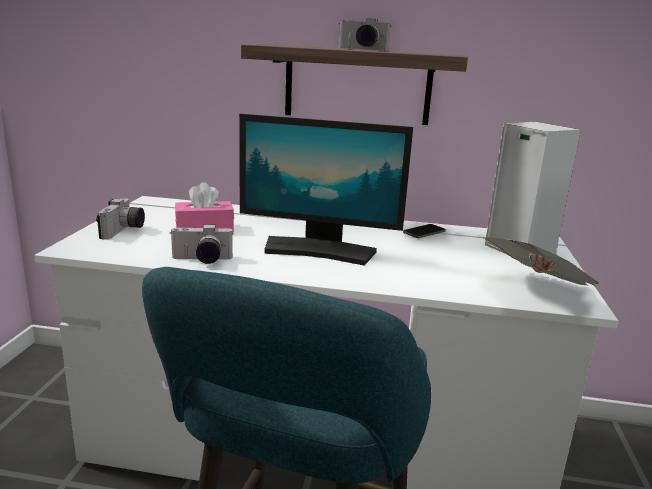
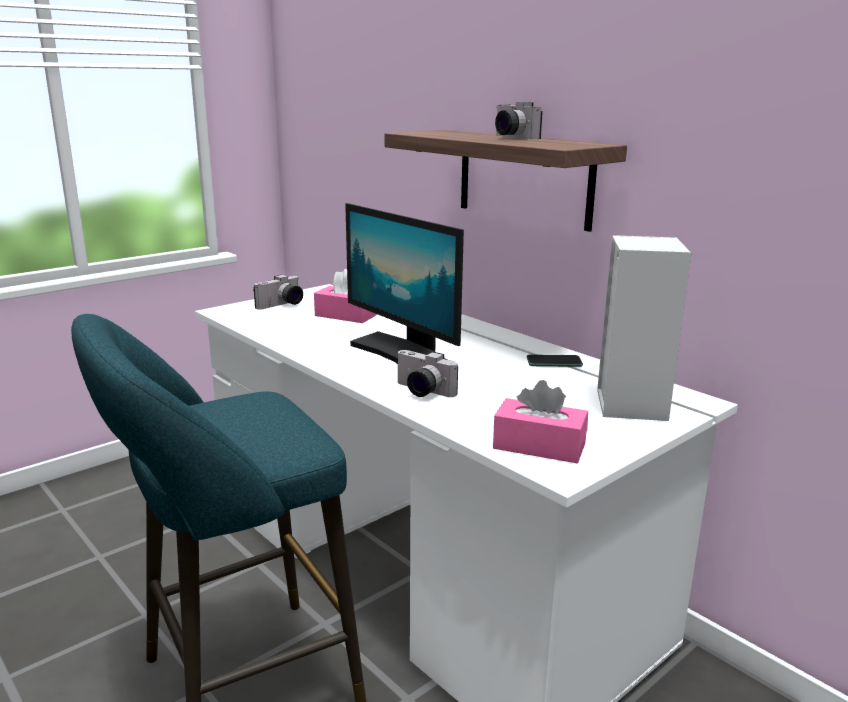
camera: 40 degrees right, 0 degrees up
camera [170,224,234,264] -> camera moved to [396,350,458,397]
newspaper [483,237,598,286] -> pink tissue box [493,380,588,463]

